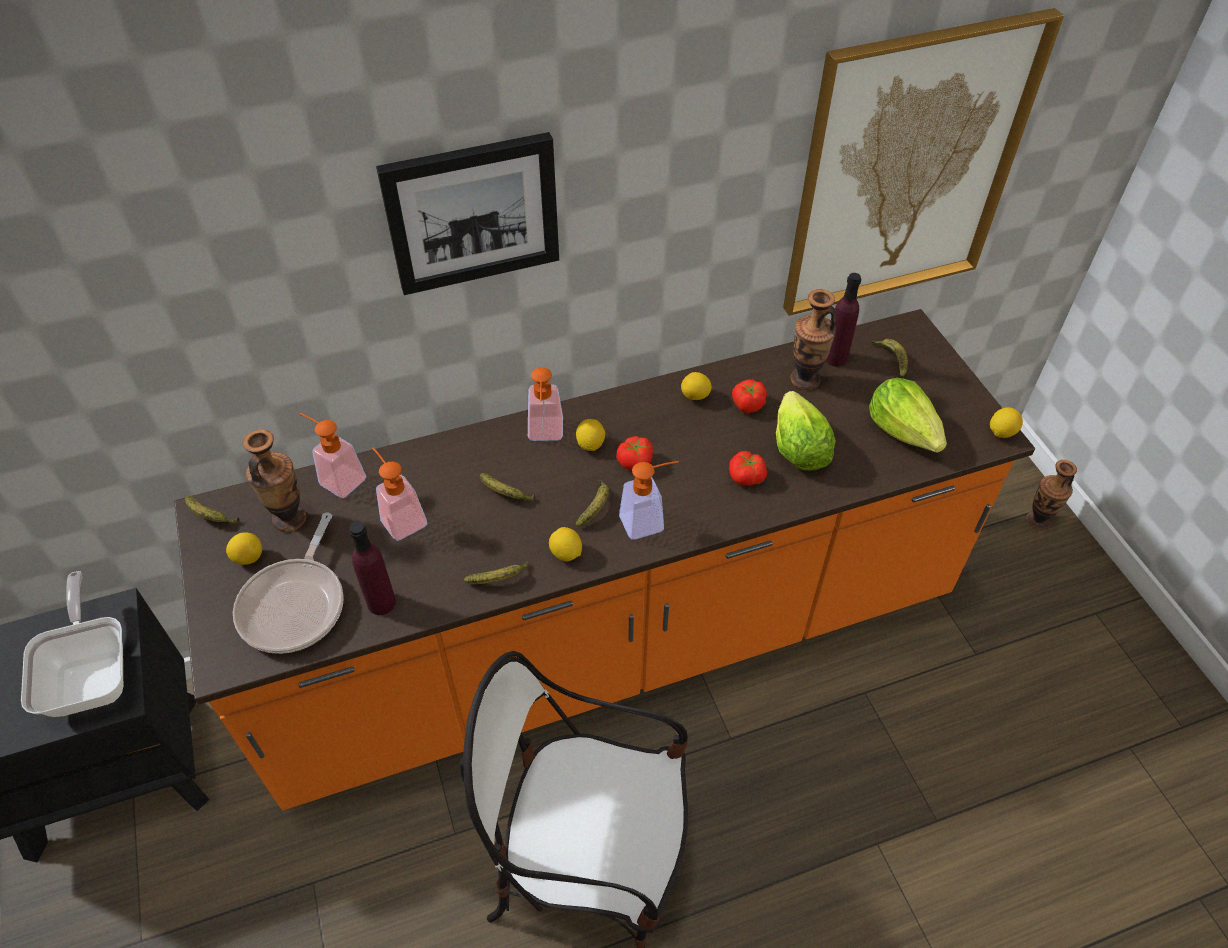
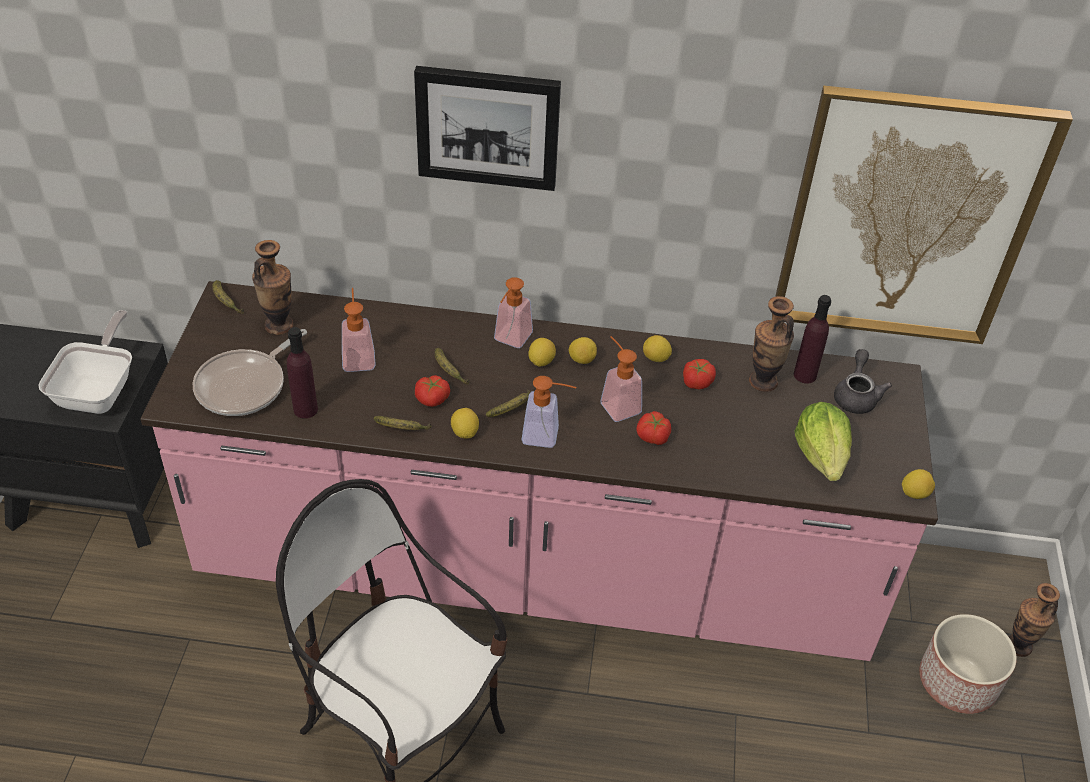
camera: 25 degrees right, 5 degrees down
orange counter [174,309,1035,811] -> pink counter [140,281,938,661]
lemon [226,532,262,565] -> lemon moved to [569,337,597,364]
soap dispenser [300,413,366,498] -> soap dispenser moved to [600,336,642,422]
tomato [616,436,653,470] -> tomato moved to [415,375,450,407]
lettuce [776,391,836,471] -> none
banana [871,339,908,377] -> grey teapot [834,349,892,414]
none -> planter [919,614,1017,714]

